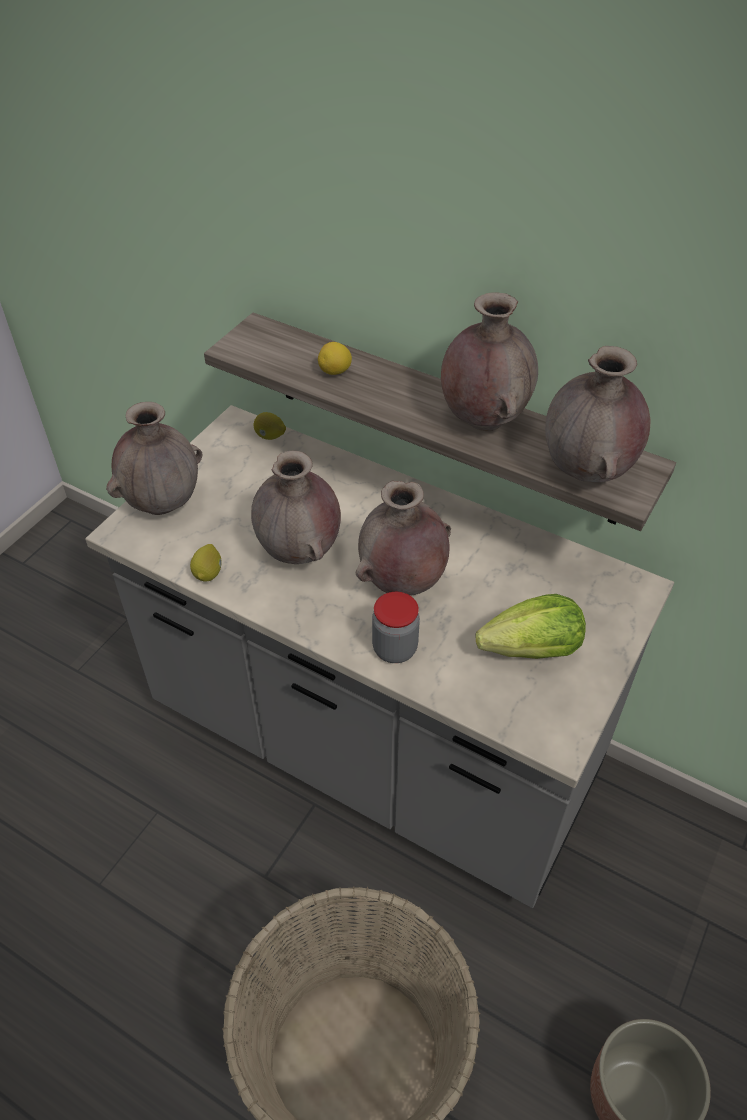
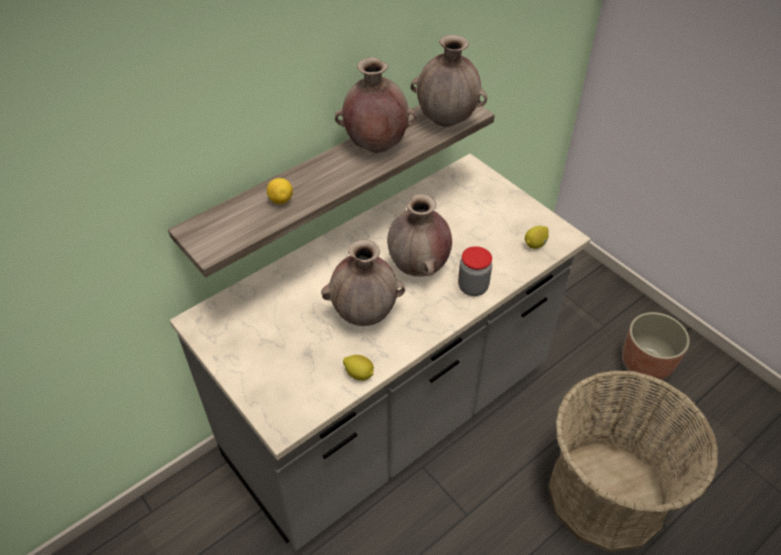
camera: 70 degrees left, 0 degrees up
brown vase [106,402,203,515] -> none
lemon [253,412,286,440] -> lemon moved to [525,226,549,249]
lettuce [476,594,586,659] -> none

